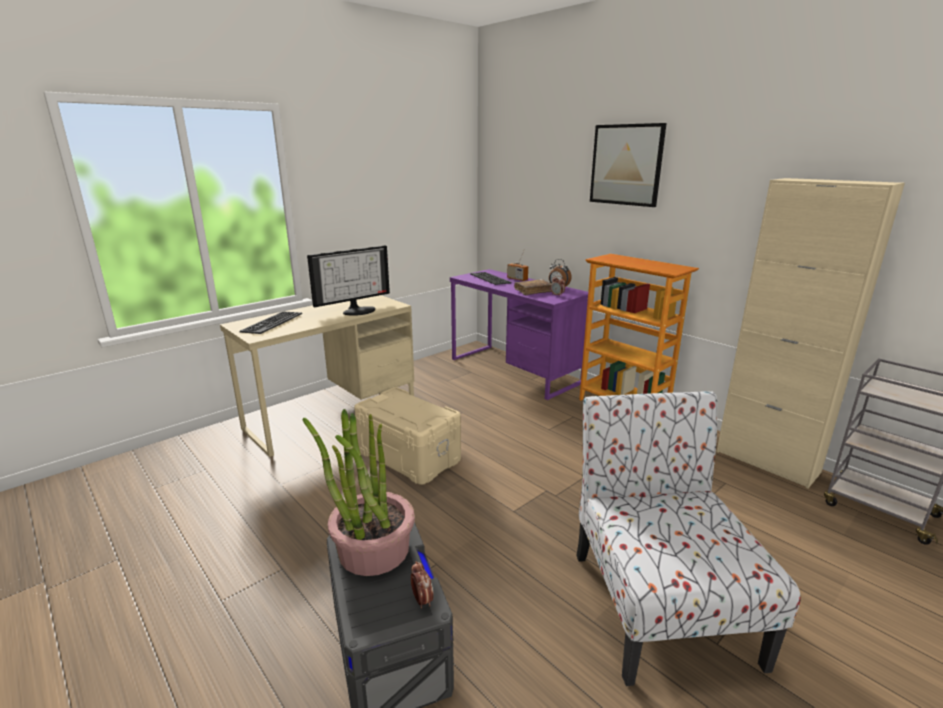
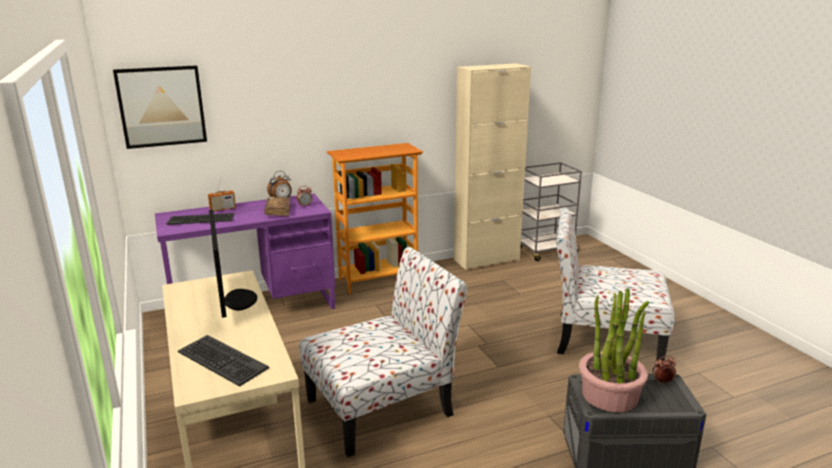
camera: 70 degrees left, 0 degrees up
beige storage box [354,387,461,485] -> chair [299,247,467,457]
picture [590,123,667,207] -> picture moved to [113,65,207,149]

